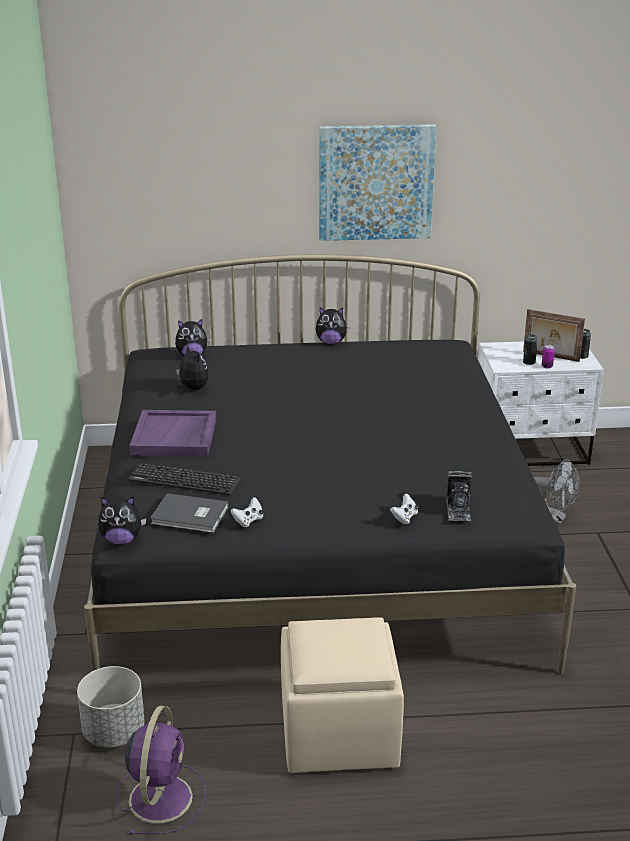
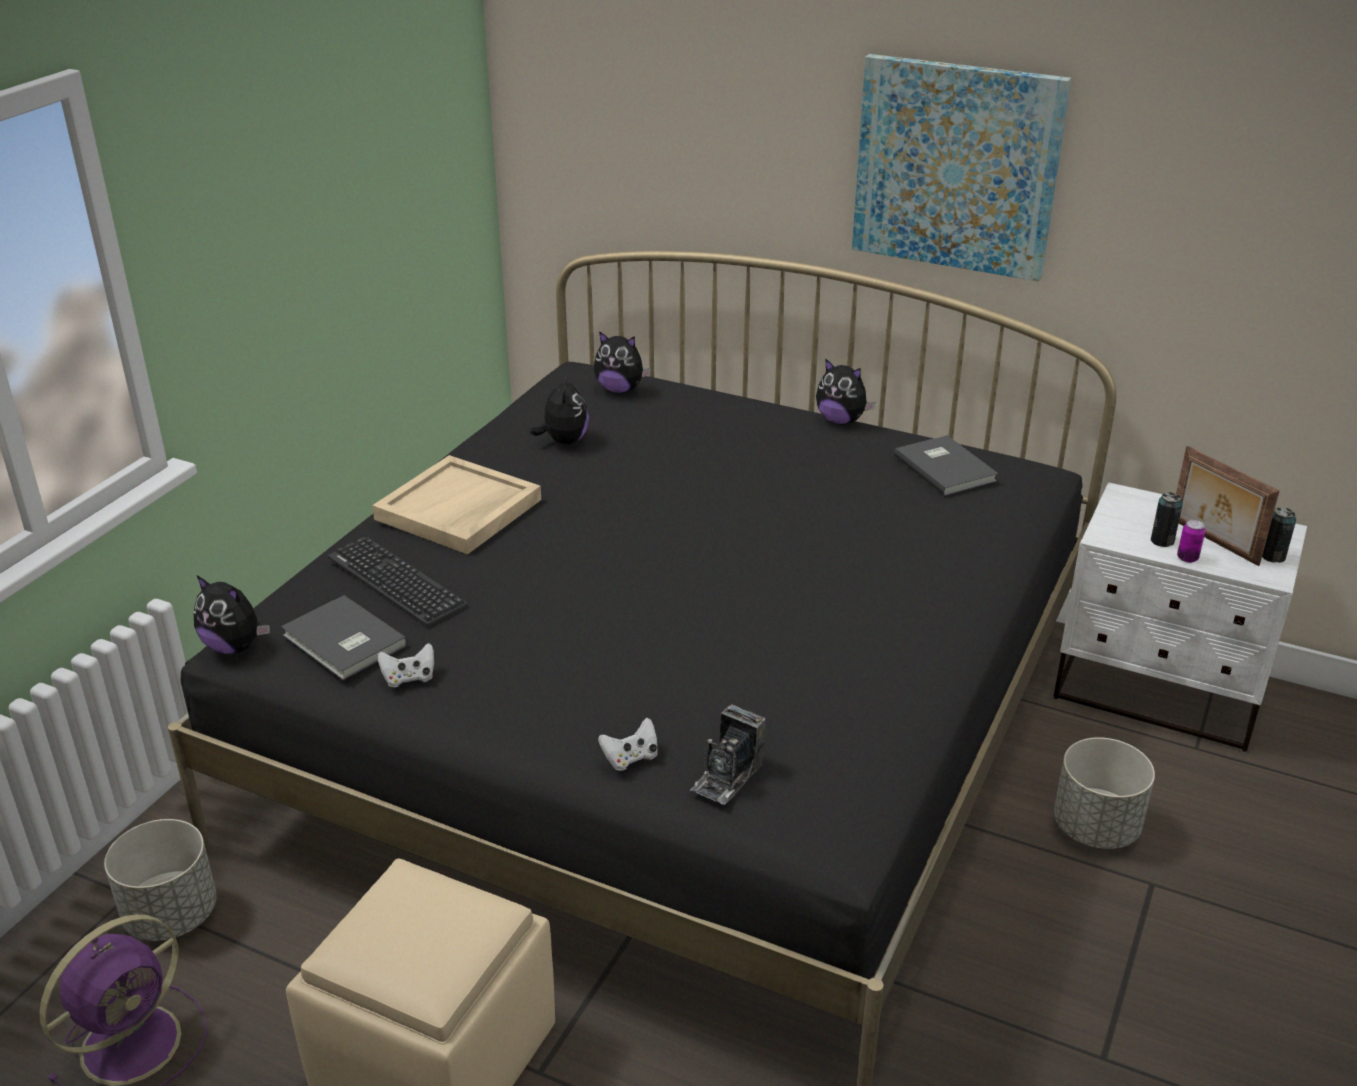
camera: 30 degrees right, 5 degrees up
purple tray [129,410,216,457] -> beige tray [372,455,541,554]
grey fan [534,459,579,524] -> grey planter [1054,737,1155,849]
none -> grey book [894,435,998,496]

